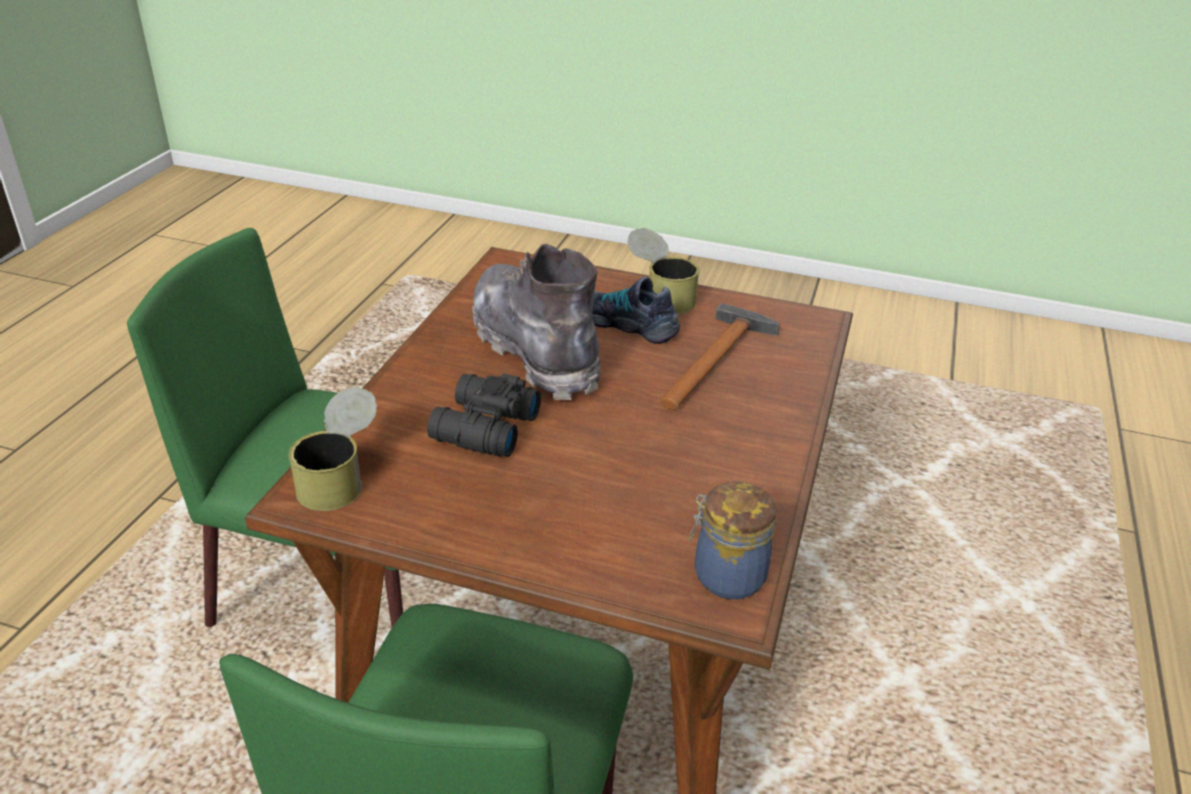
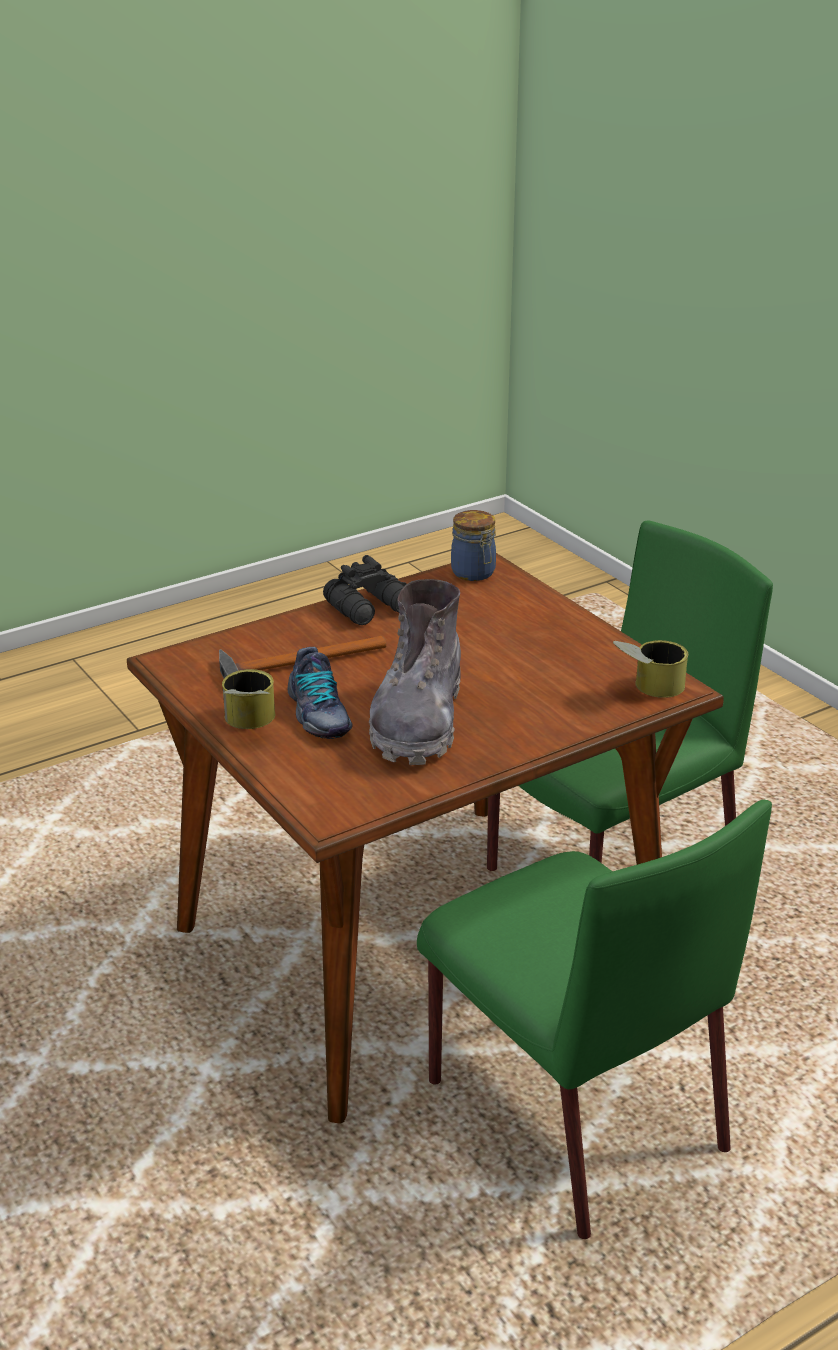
camera: 140 degrees left, 5 degrees down
black binoculars [427,373,541,457] -> black binoculars moved to [323,555,407,625]

